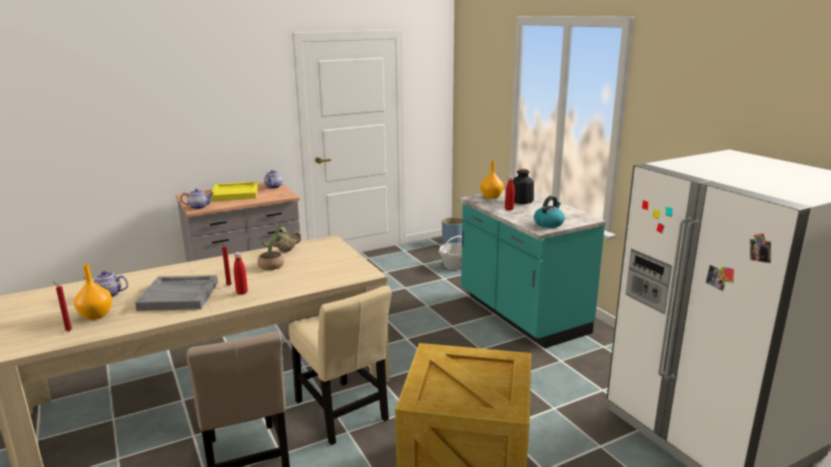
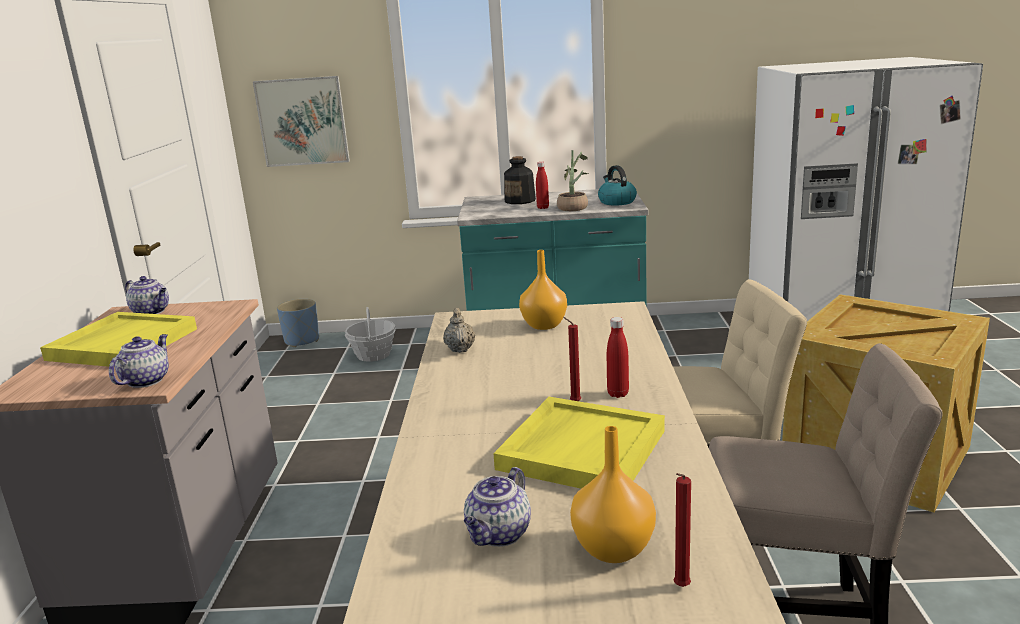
camera: 60 degrees left, 0 degrees up
grey tray [135,275,218,311] -> yellow tray [493,397,665,489]
potted plant [257,221,290,270] -> potted plant moved to [557,150,588,211]
orange vase [480,160,504,199] -> orange vase moved to [519,250,567,330]
none -> picture [253,76,350,167]

